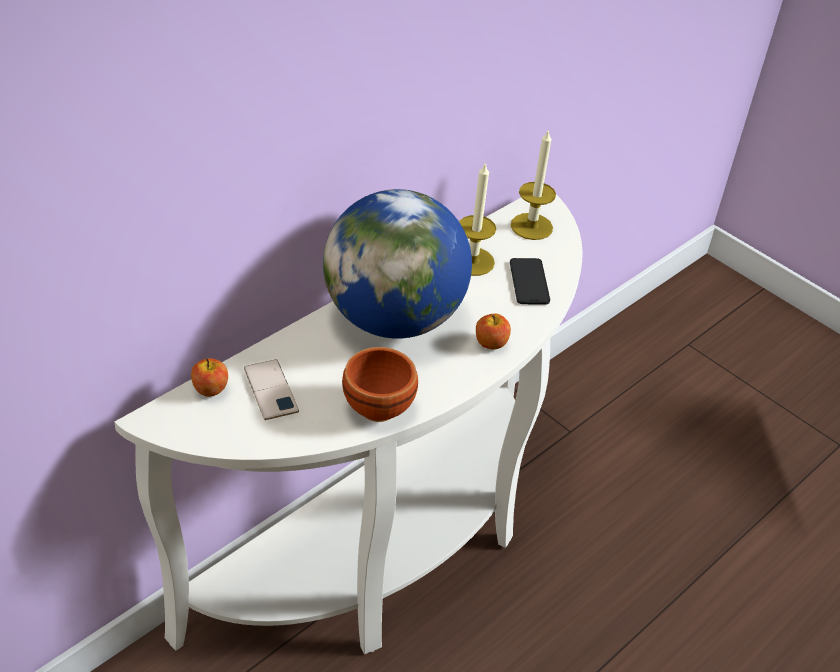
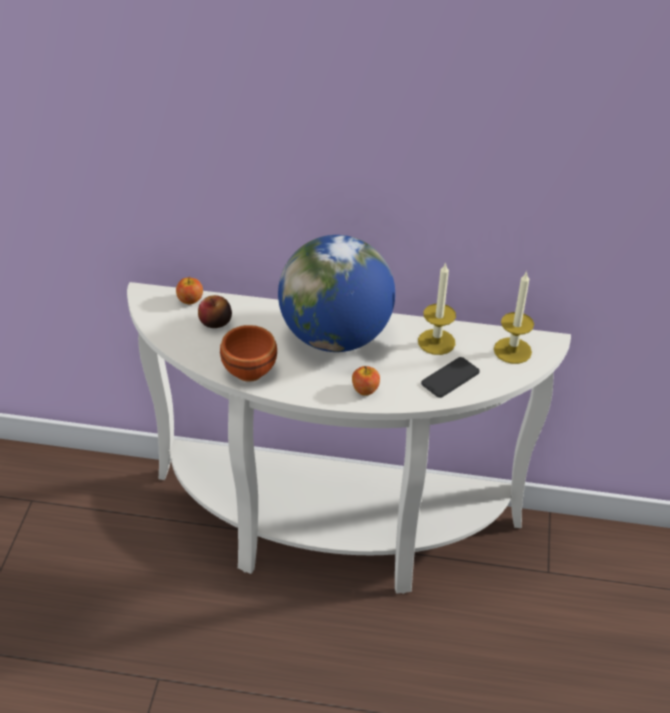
camera: 55 degrees right, 0 degrees up
phone [244,359,299,420] -> apple [198,295,232,328]

